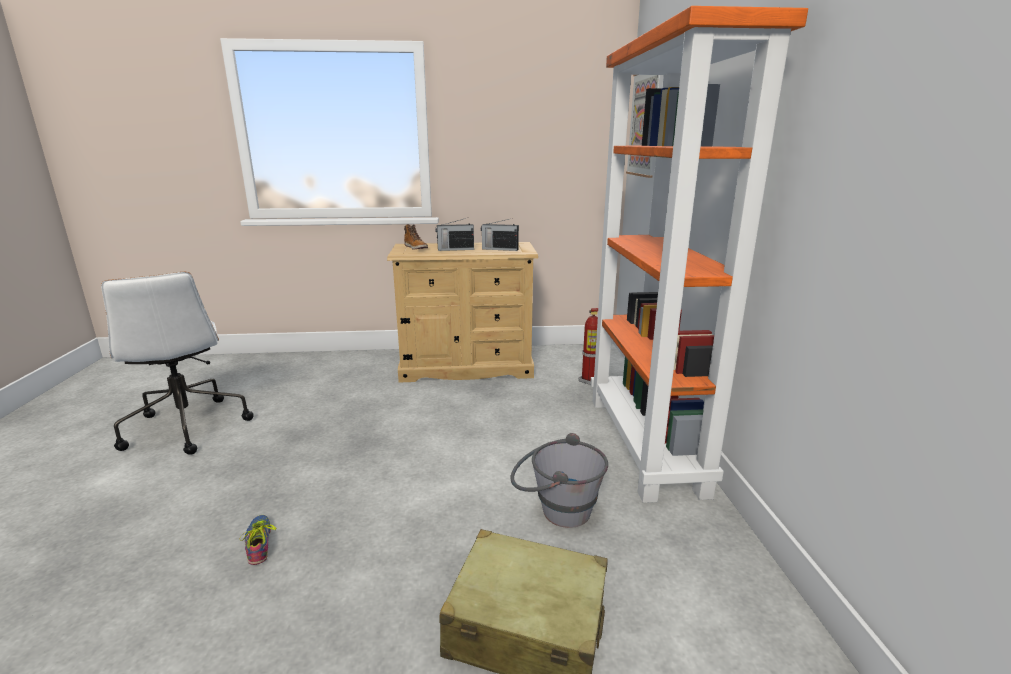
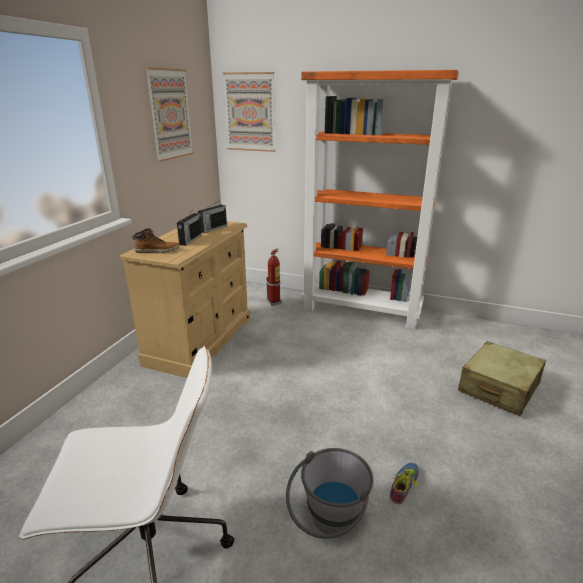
camera: 65 degrees left, 5 degrees up
shoe [240,515,277,565] -> shoe turned 120 degrees clockwise [390,463,419,504]
grey bucket [510,433,608,528] -> grey bucket moved to [286,448,373,539]
none -> picture [145,67,194,162]

